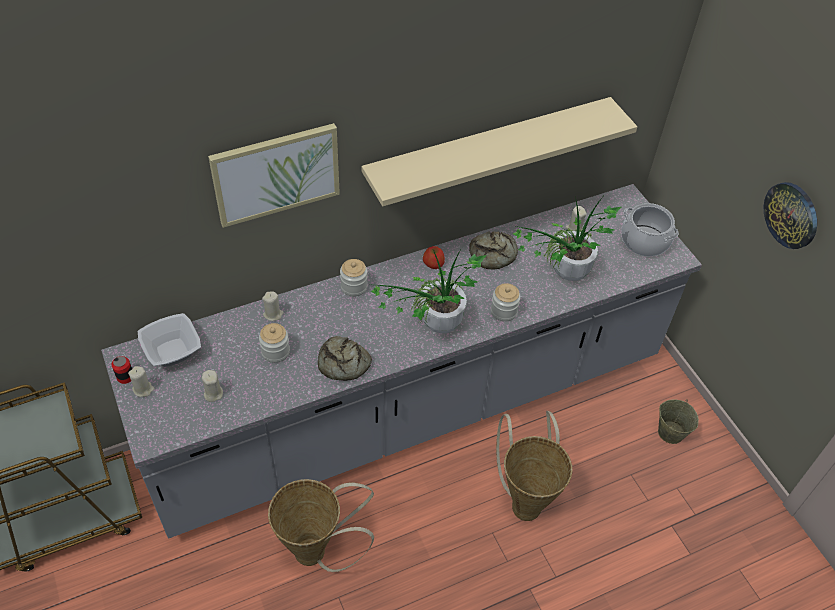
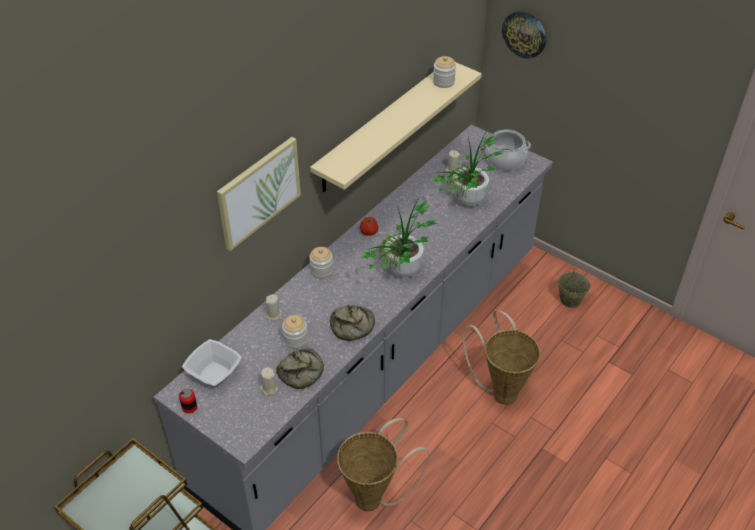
camera: 25 degrees left, 5 degrees down
beige candle [128,366,155,397] -> none
bread [469,231,518,269] -> bread moved to [276,348,324,389]
jar [491,283,521,322] -> jar moved to [433,56,456,88]
wall clock [764,182,817,249] -> wall clock moved to [502,11,546,58]

